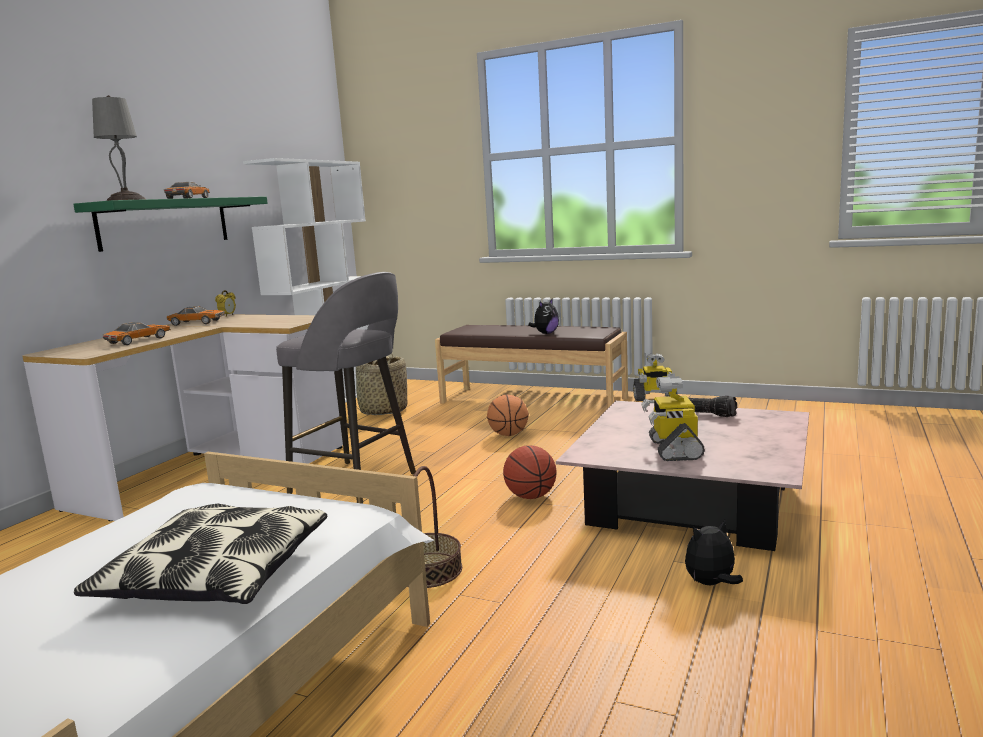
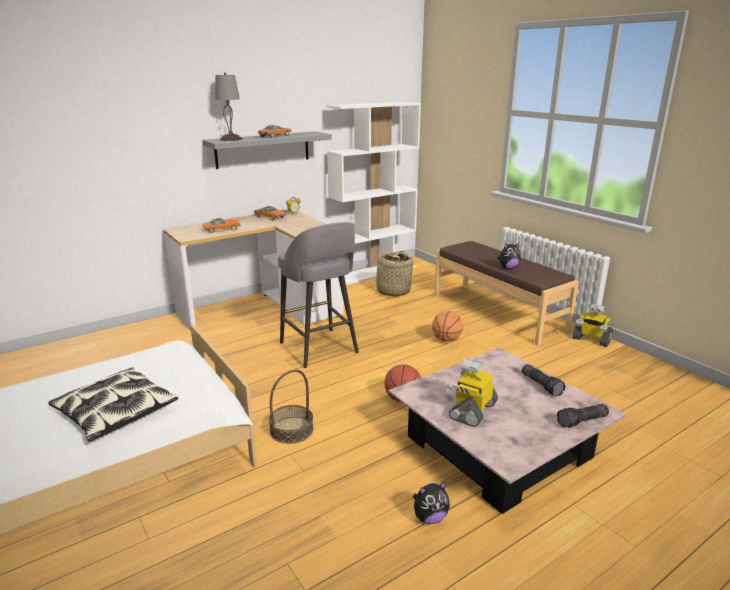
camera: 30 degrees right, 10 degrees up
green shelf [73,196,268,252] -> grey shelf [202,131,332,169]
plush toy [685,520,743,585] -> plush toy turned 150 degrees clockwise [413,482,450,524]
none -> flashlight [557,404,609,428]

